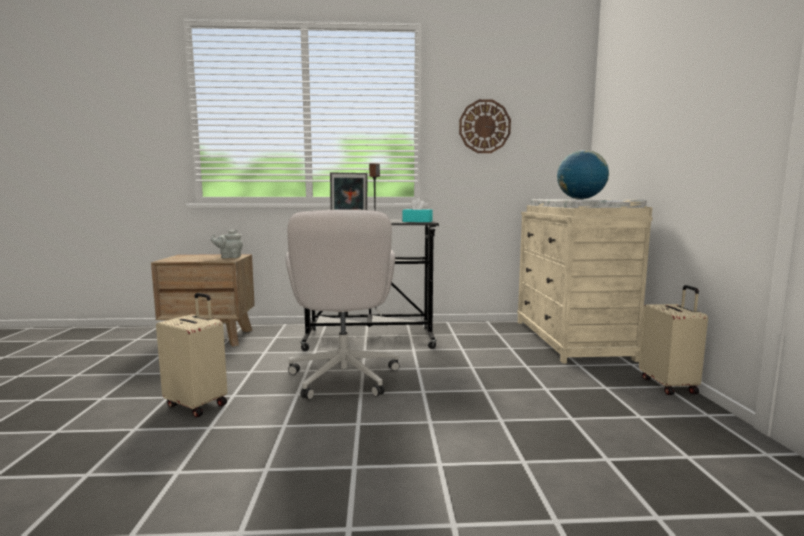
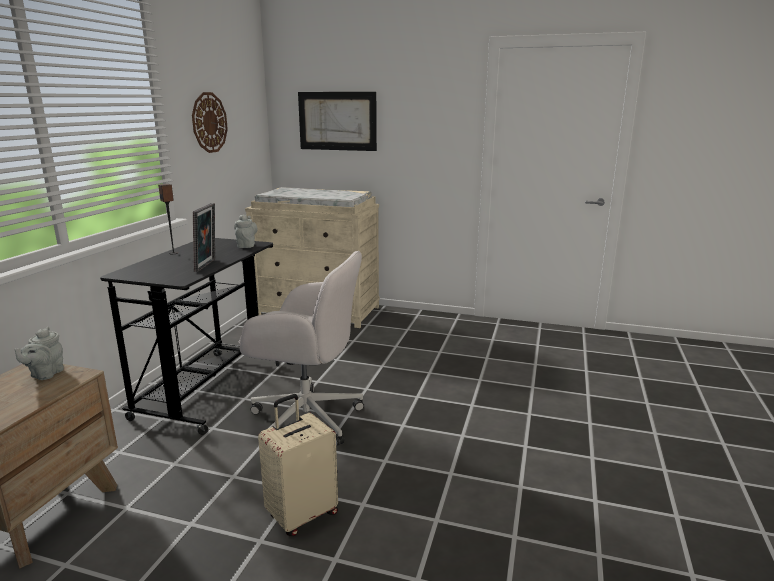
camera: 70 degrees left, 10 degrees up
turquoise tissue box [402,198,433,222] -> grey teapot [234,214,258,248]
globe [557,150,609,199] -> none
beige suitcase [639,285,708,395] -> none
none -> picture [298,92,377,151]

